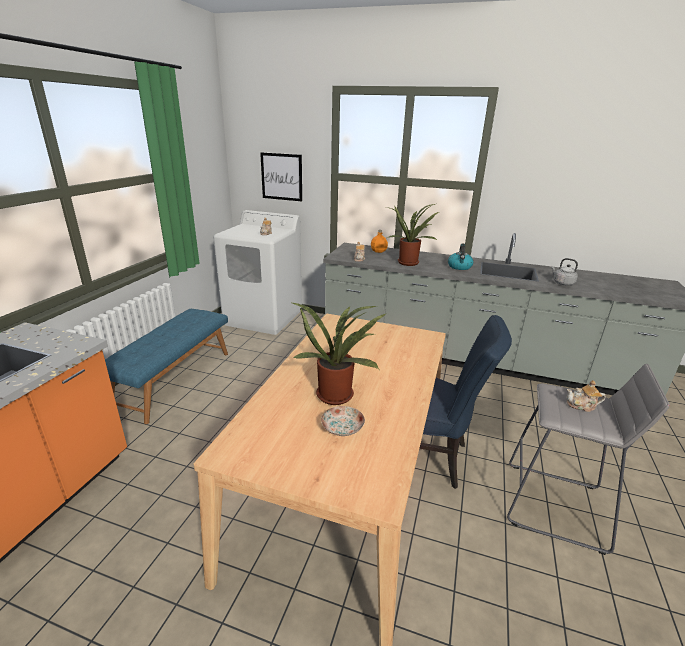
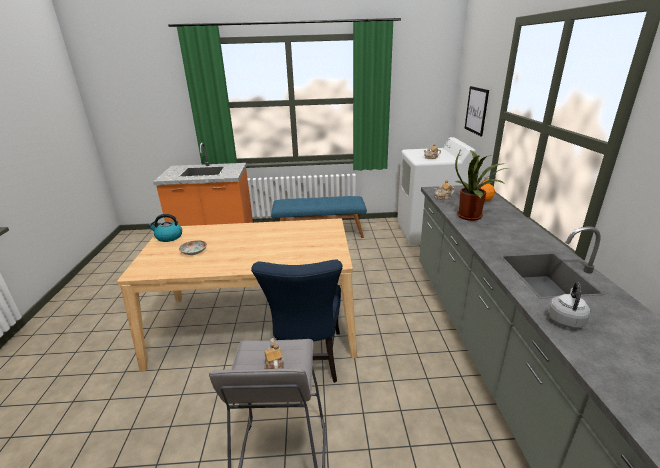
camera: 70 degrees right, 0 degrees up
potted plant [290,302,385,405] -> none
kettle [448,244,473,270] -> kettle moved to [148,214,182,242]

